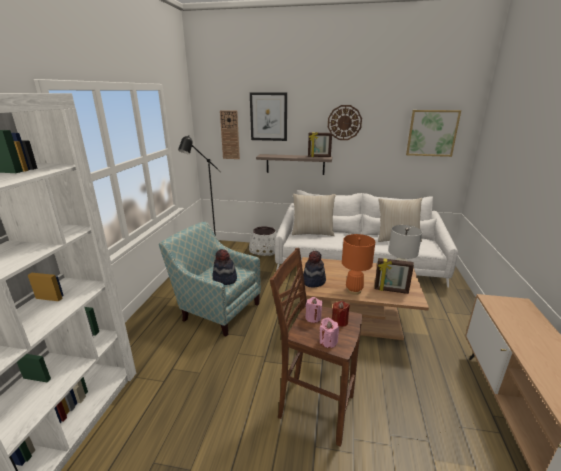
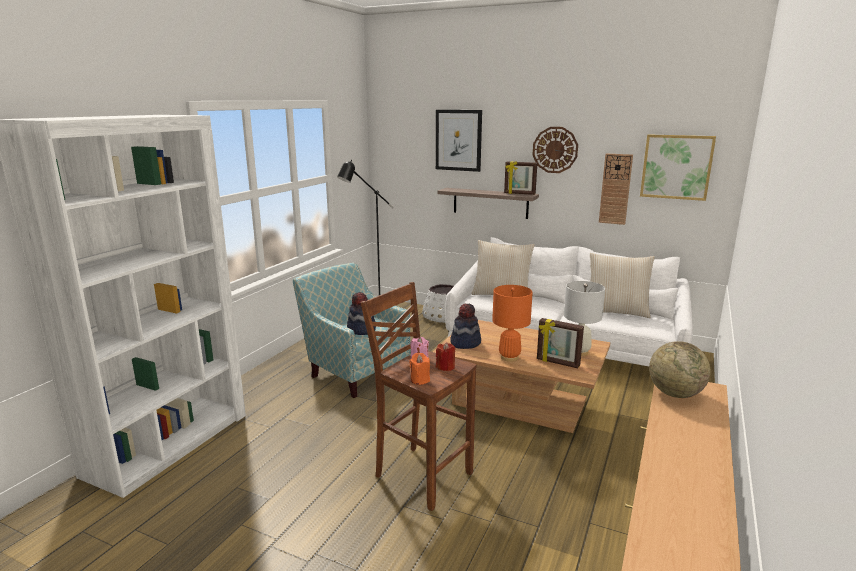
camera: 15 degrees right, 5 degrees down
wall clock [220,110,240,159] -> wall clock moved to [599,153,633,225]
pink candle [320,317,339,348] -> orange candle [409,353,430,385]
none -> globe [649,341,711,398]

